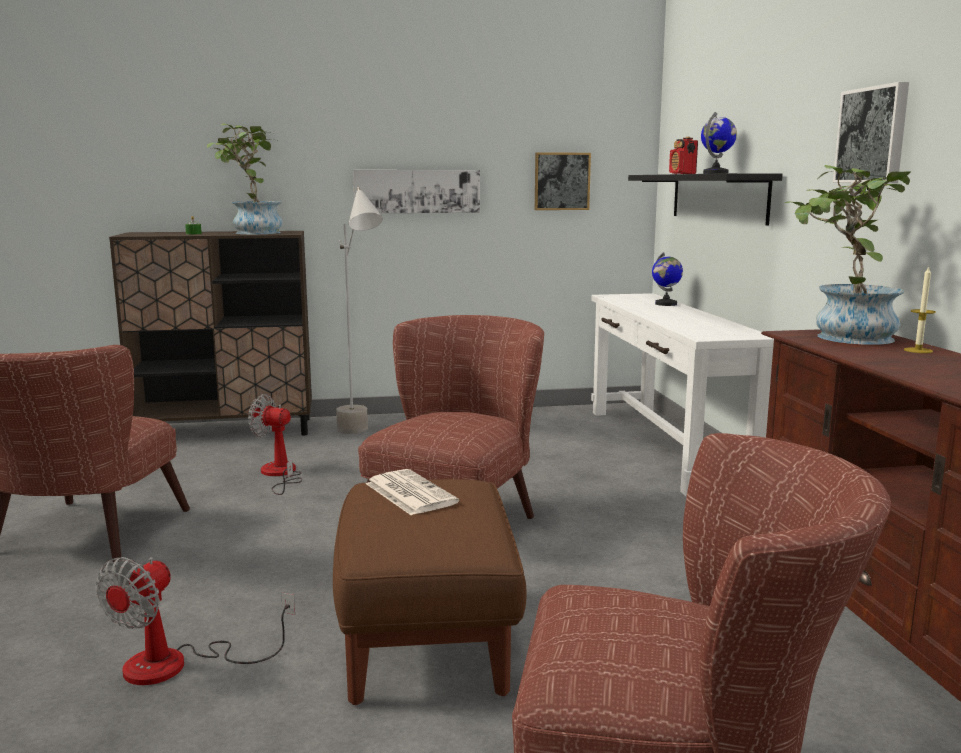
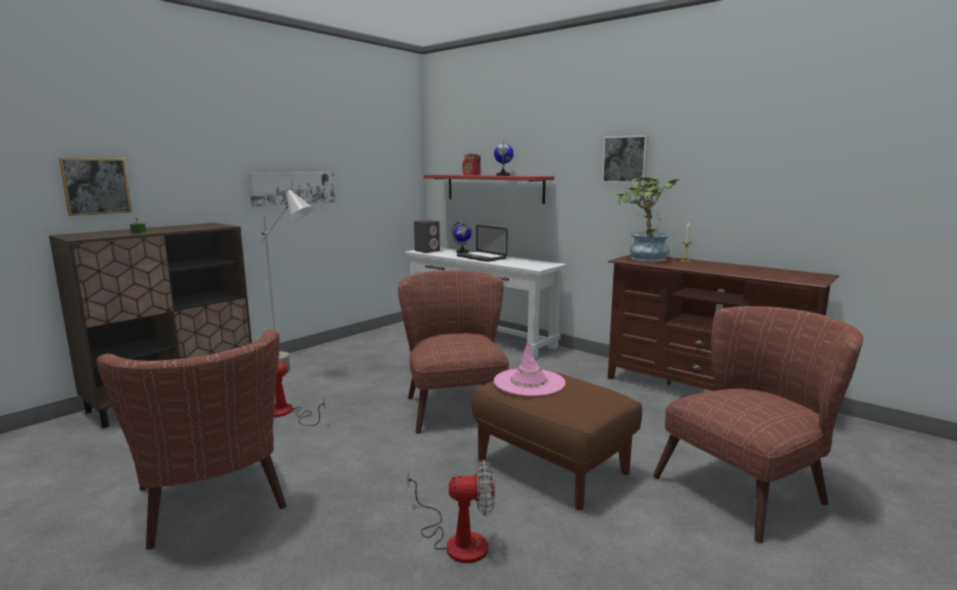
camera: 40 degrees left, 0 degrees up
fan [95,557,295,685] -> fan turned 75 degrees counterclockwise [407,460,495,563]
potted plant [207,123,283,234] -> none
newspaper [366,469,459,515] -> pink hat [494,341,566,396]
picture [535,152,591,210] -> picture moved to [59,158,132,216]
black shelf [628,173,783,226] -> red shelf [423,175,554,204]
none -> grey speaker [414,220,440,253]
none -> laptop [457,225,508,262]

